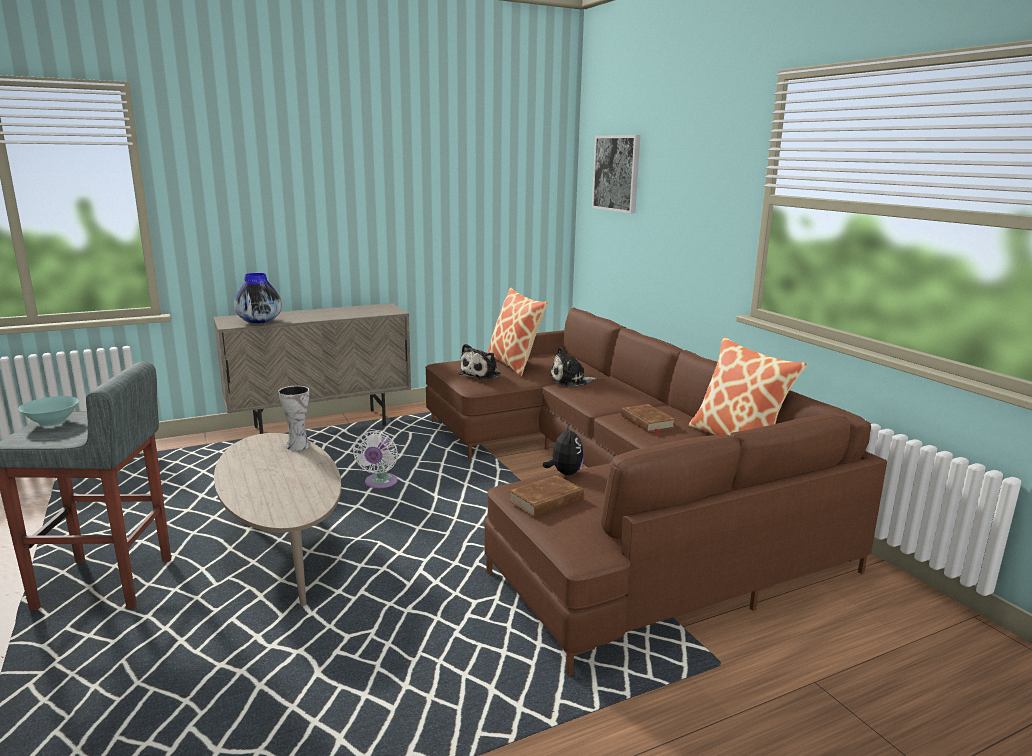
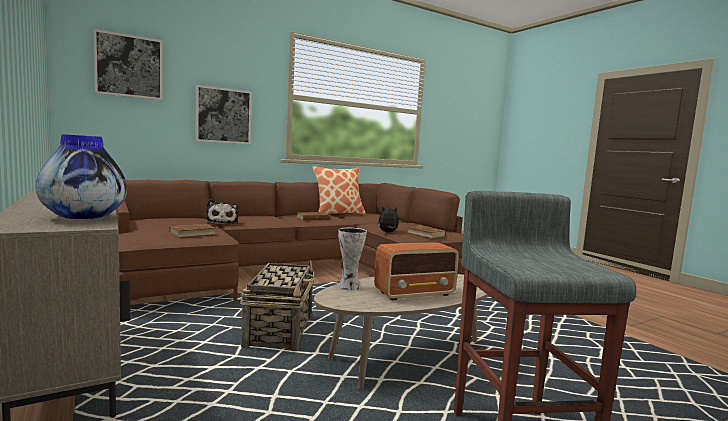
camera: 95 degrees left, 10 degrees down
turquoise bowl [18,396,79,426] -> none
white fan [353,431,398,488] -> basket [240,260,315,351]
plush toy [458,344,501,380] -> brown book [167,224,216,238]
pillow [487,288,548,376] -> none
none -> picture [195,85,252,144]
none -> radio [374,242,459,301]

